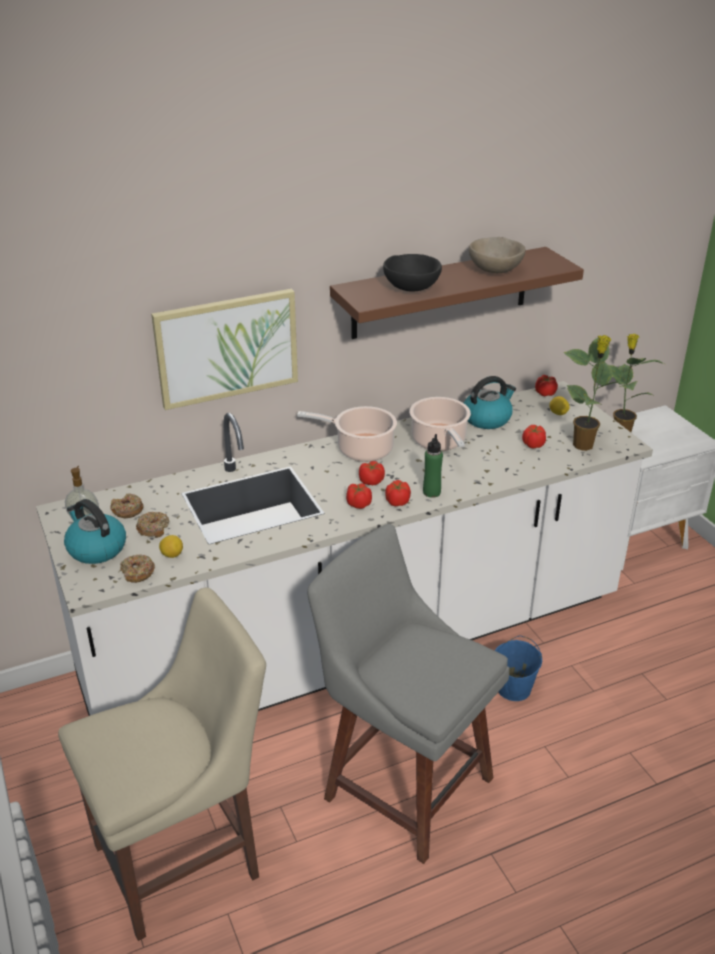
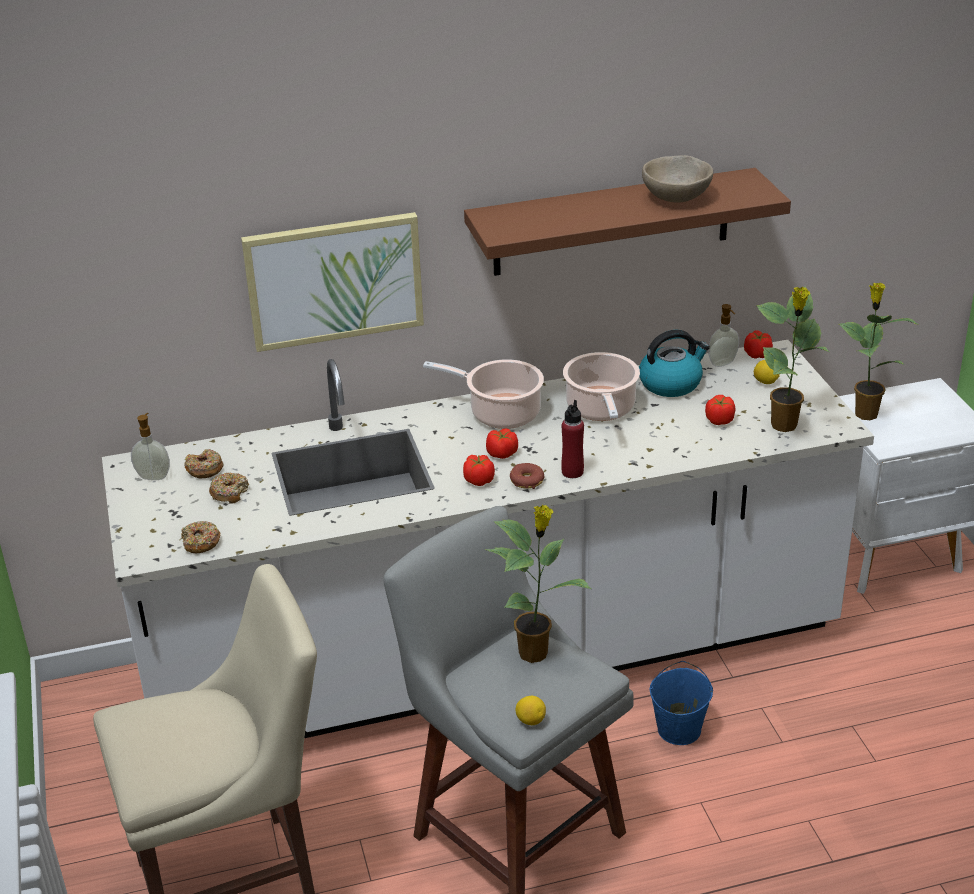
camera: 10 degrees right, 0 degrees up
kettle [64,499,126,564] -> none
lemon [159,535,183,558] -> lemon moved to [515,696,546,725]
black bowl [383,254,442,292] -> none
tomato [385,480,411,506] -> donut [510,463,544,489]
green bottle [423,434,443,498] -> red bottle [561,400,584,478]
none -> potted plant [485,505,591,663]
none -> soap dispenser [708,304,739,367]

